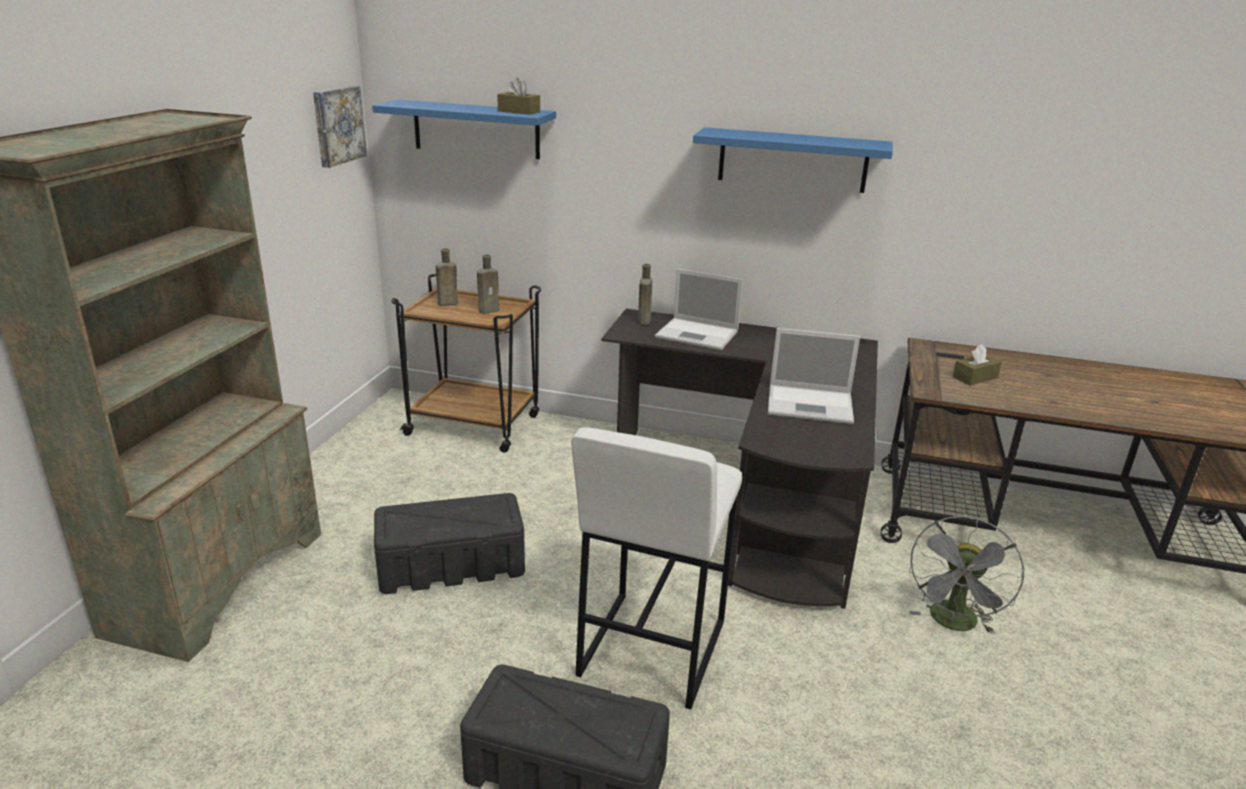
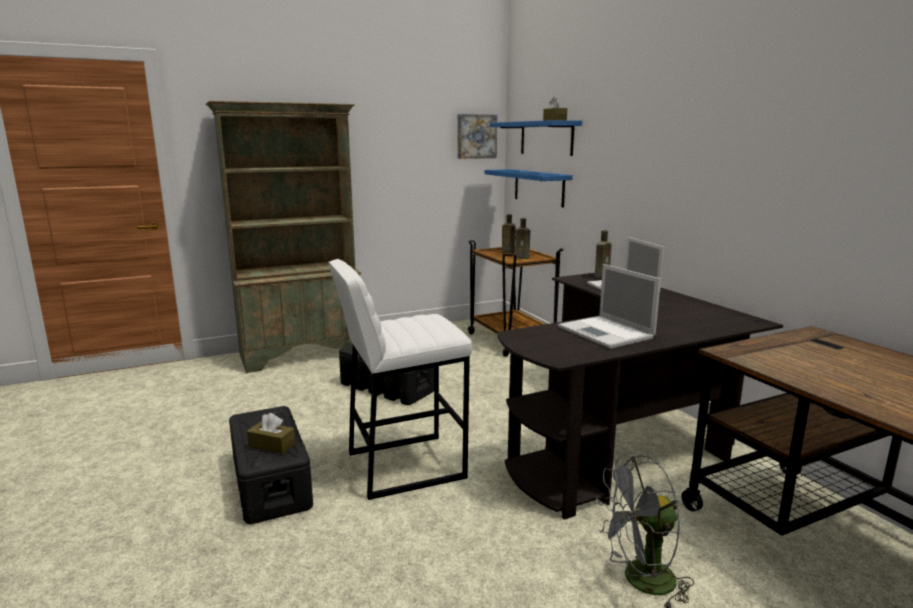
camera: 50 degrees right, 10 degrees down
blue shelf [693,127,893,193] -> blue shelf moved to [484,169,573,208]
brown tissue box [953,344,1002,385] -> brown tissue box moved to [247,413,295,454]

